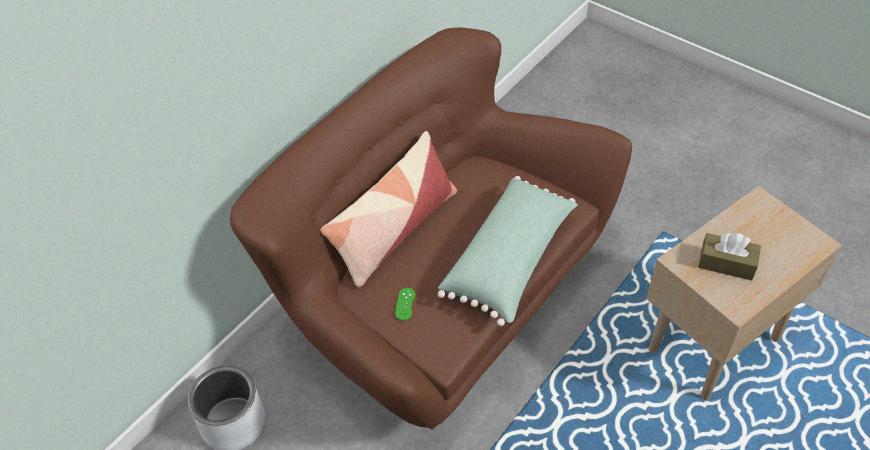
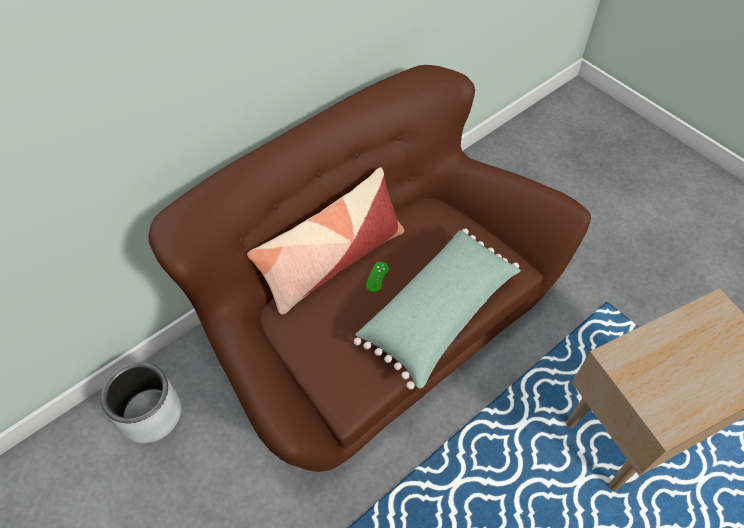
camera: 10 degrees right, 5 degrees up
green game controller [395,288,416,320] -> green game controller moved to [366,262,389,292]
brown tissue box [698,233,761,281] -> none

